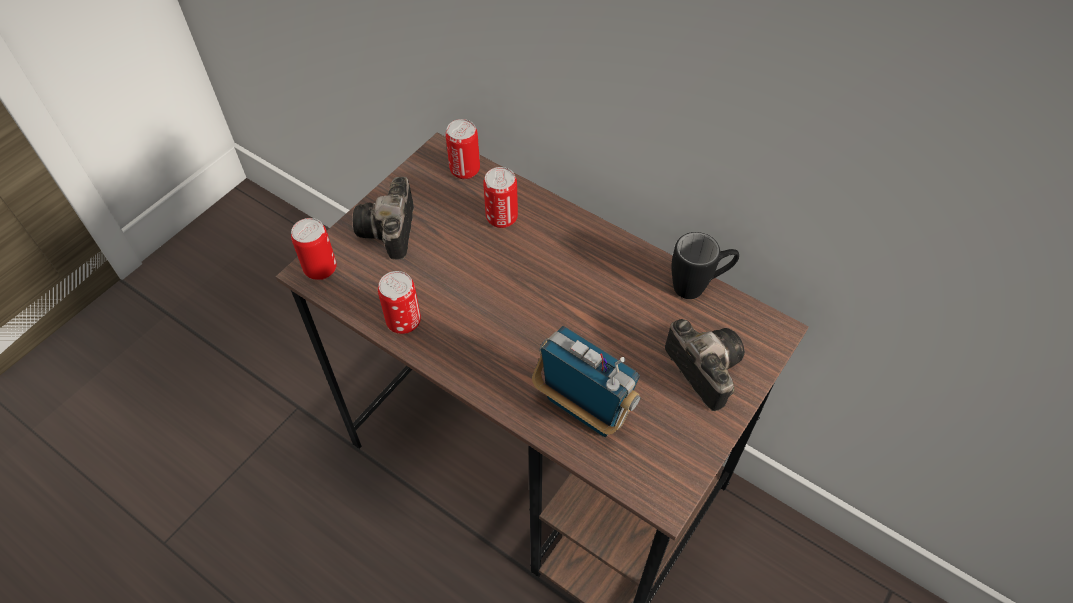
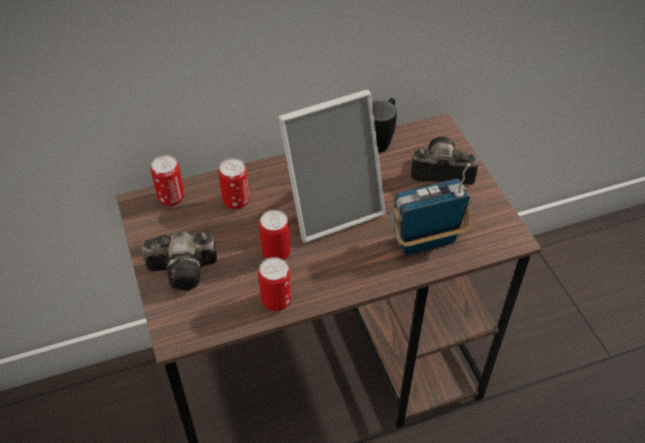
camera: 55 degrees left, 5 degrees down
can [291,218,337,280] -> can moved to [259,210,290,260]
camera [353,177,414,260] -> camera turned 45 degrees counterclockwise [142,231,217,291]
none -> picture frame [278,90,385,243]

